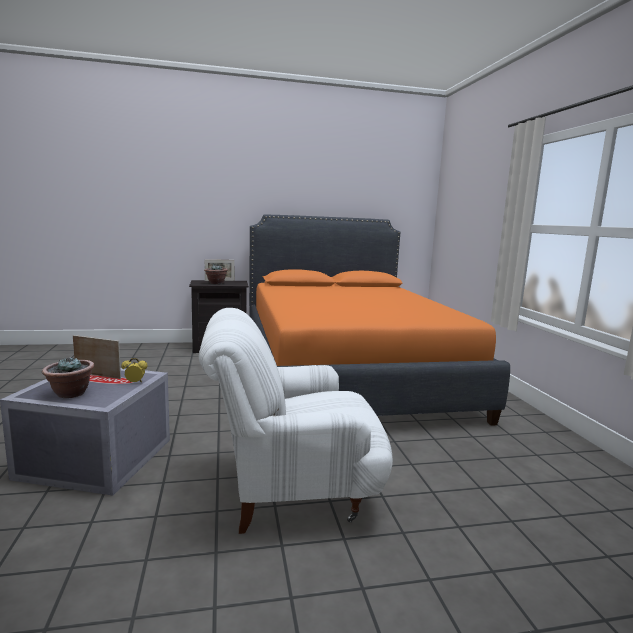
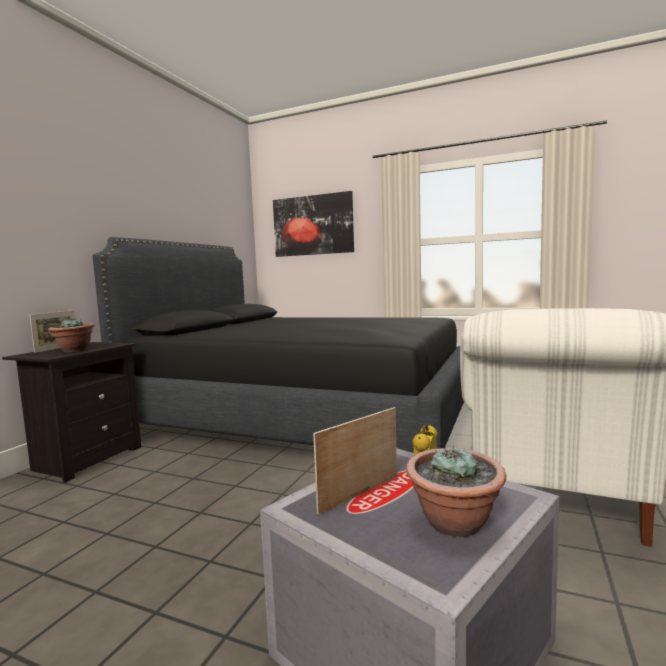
camera: 55 degrees left, 5 degrees down
orange bed [249,214,510,426] -> black bed [93,237,464,453]
none -> picture [273,191,354,257]

